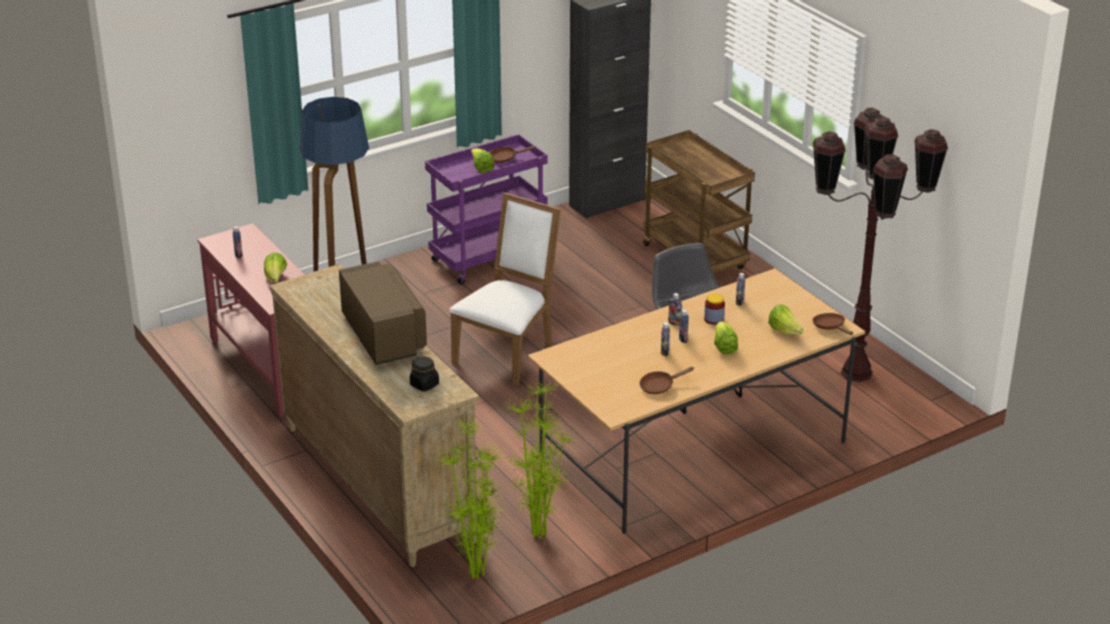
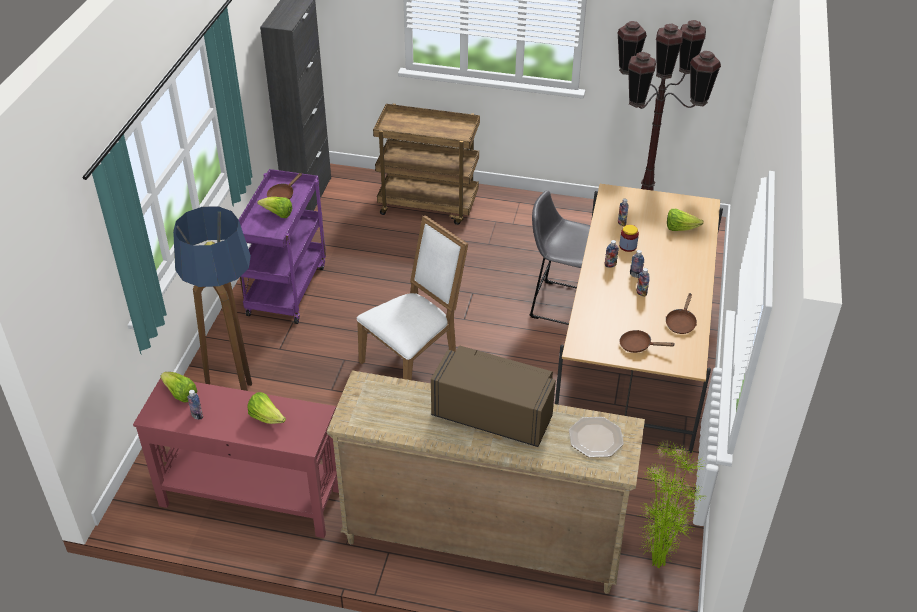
camera: 45 degrees left, 10 degrees up
black jar [410,357,439,392] -> plate [569,417,624,458]
white chair [450,192,561,386] -> white chair turned 60 degrees clockwise [357,215,468,380]
potted plant [505,382,576,539] -> none
lettuce [714,321,738,354] -> lettuce moved to [160,372,197,402]
brown frying pan [813,313,853,335] -> brown frying pan moved to [619,330,674,353]

